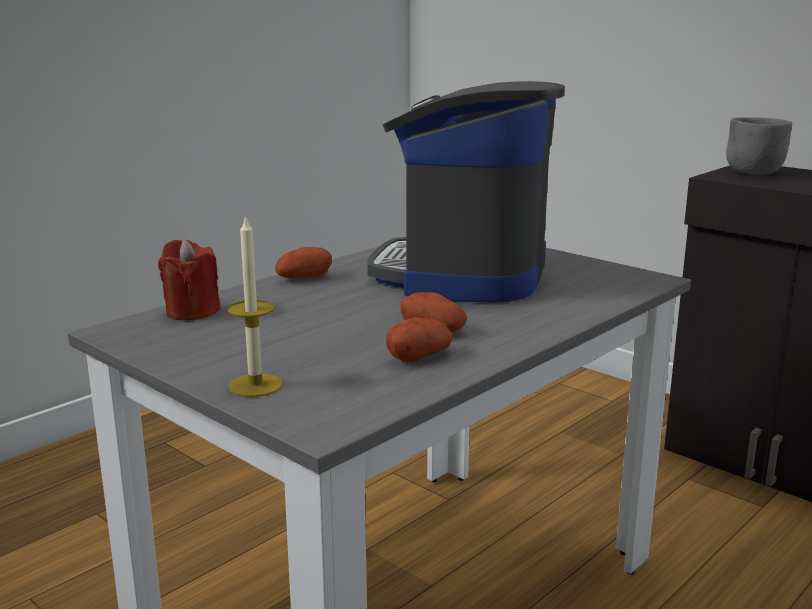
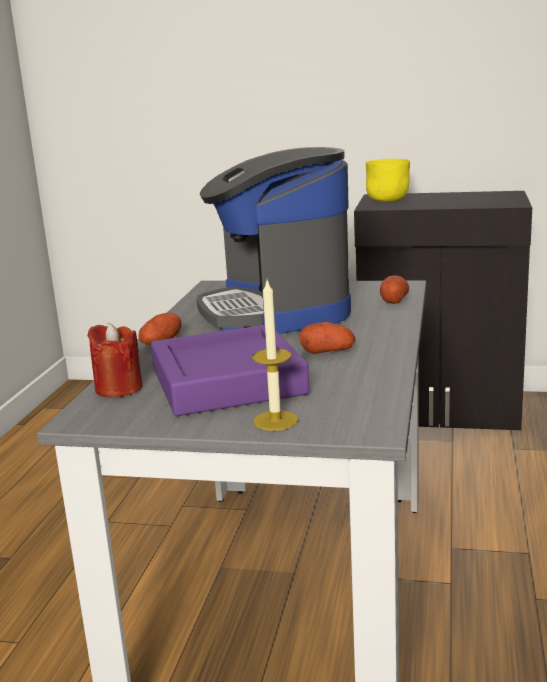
camera: 30 degrees left, 0 degrees up
potato [386,317,452,363] -> potato moved to [380,276,409,304]
grey bowl [726,117,792,175] -> yellow bowl [366,159,410,202]
none -> purple tray [151,325,310,416]

